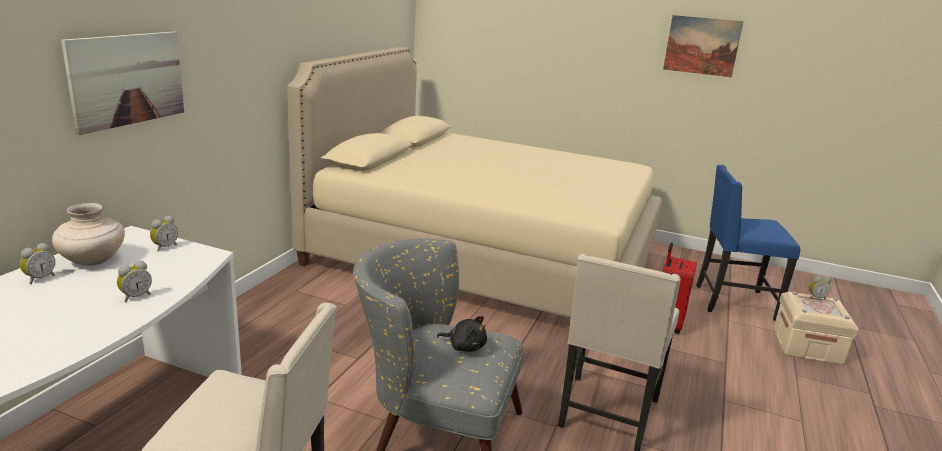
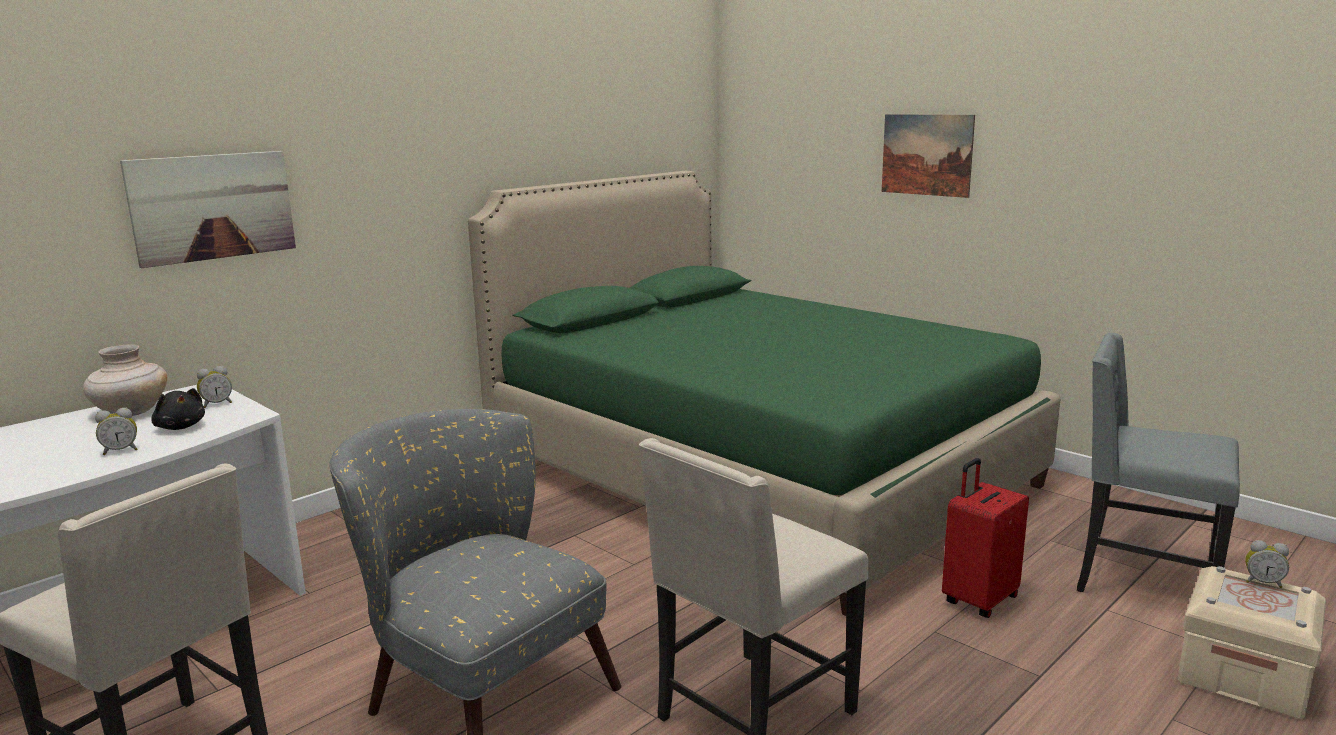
camera: 25 degrees right, 5 degrees down
alarm clock [20,243,55,284] -> none
beige bed [287,47,662,318] -> green bed [468,171,1060,616]
black plush toy [437,316,487,352] -> black plush toy moved to [151,388,205,430]
picture [663,15,744,77] -> picture moved to [882,114,975,198]
blue chair [696,165,800,321] -> grey chair [1077,333,1240,592]

